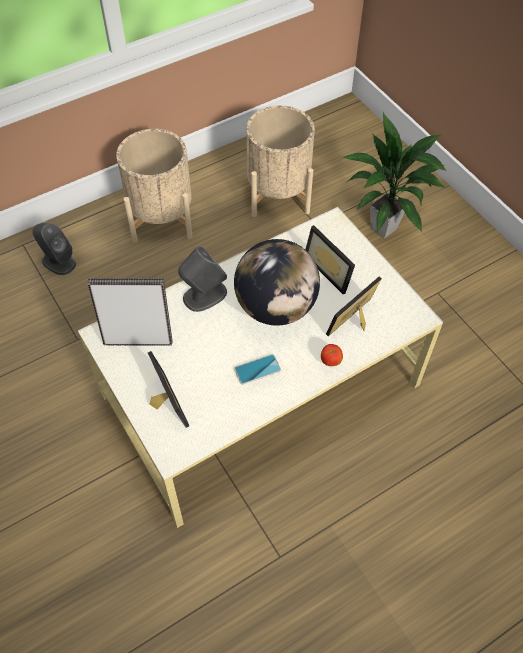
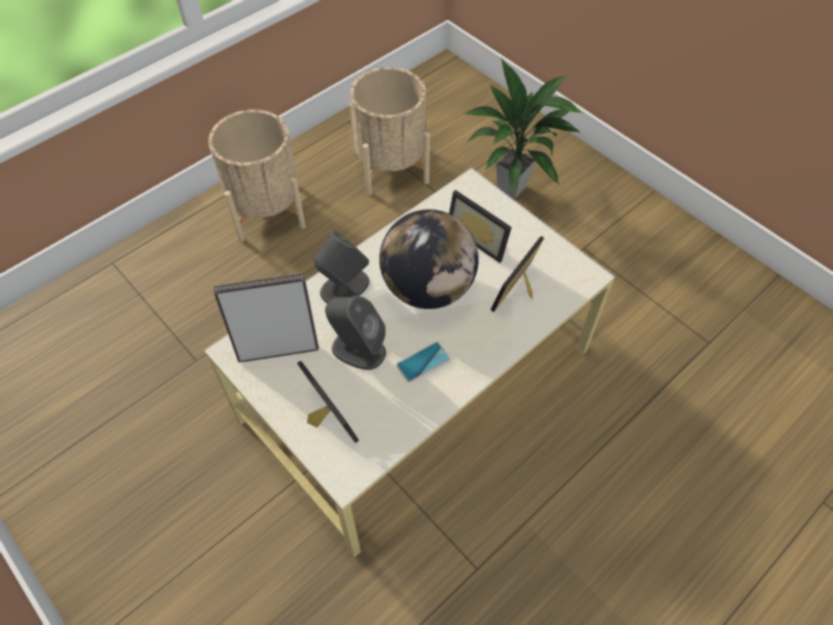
camera: 10 degrees left, 0 degrees up
grey speaker [32,223,76,275] -> grey speaker moved to [325,296,386,370]
apple [321,344,343,366] -> none

